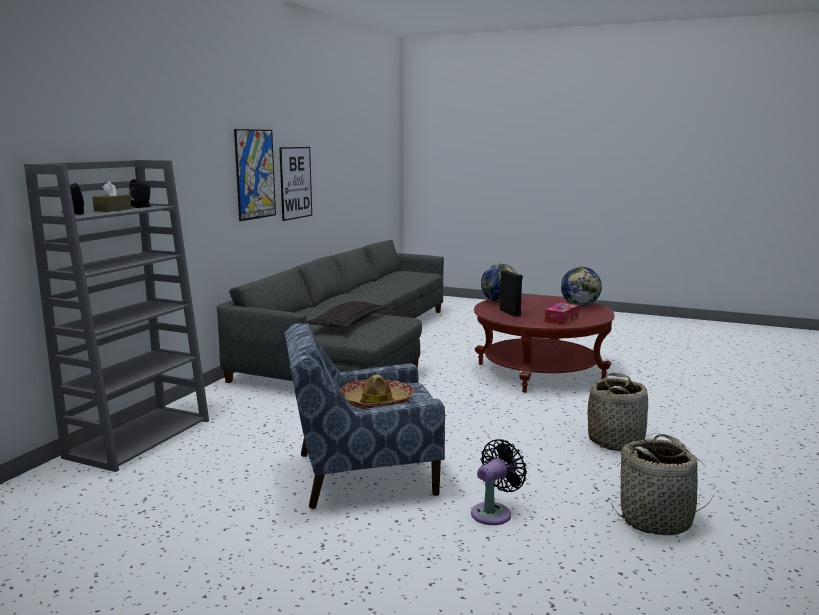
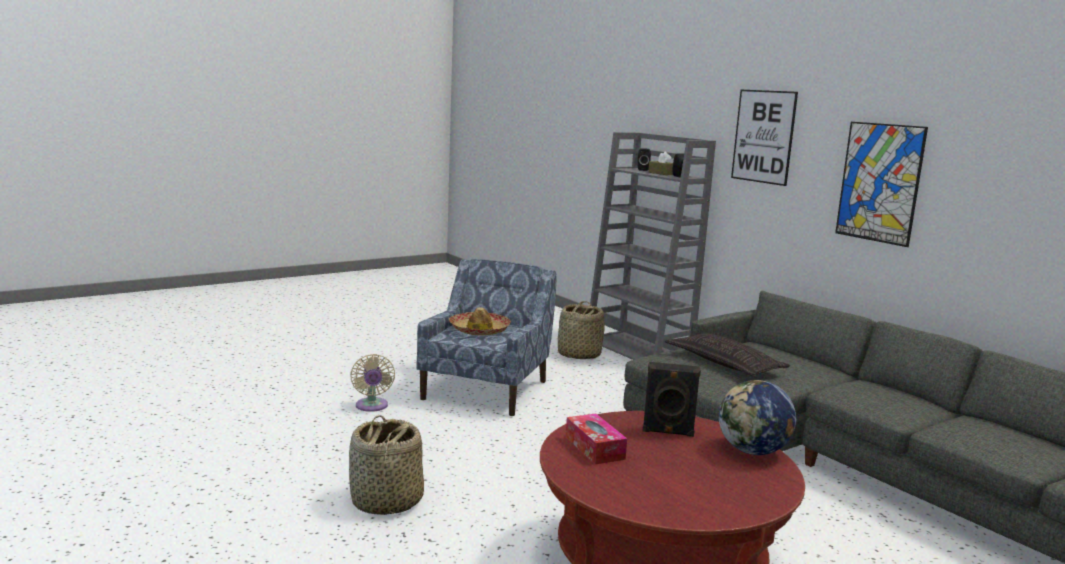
camera: 120 degrees right, 0 degrees up
picture [279,147,312,221] -> picture moved to [731,90,798,186]
black fan [471,439,527,525] -> beige fan [350,354,395,412]
globe [561,267,602,307] -> none
basket [611,434,715,535] -> basket moved to [558,301,605,359]

